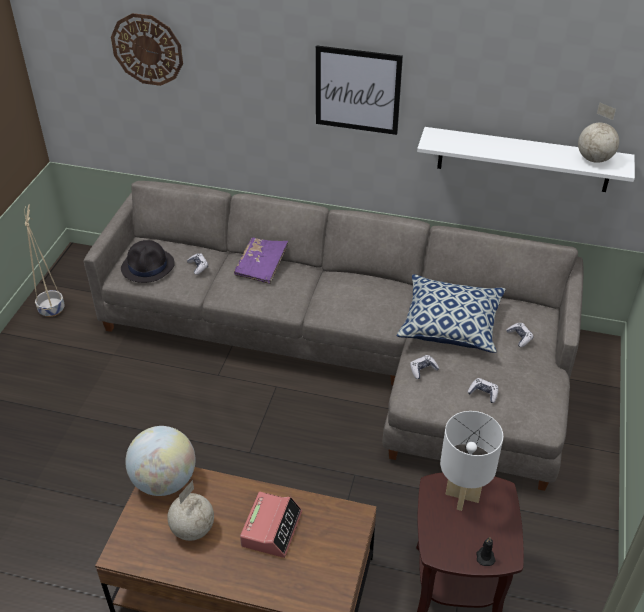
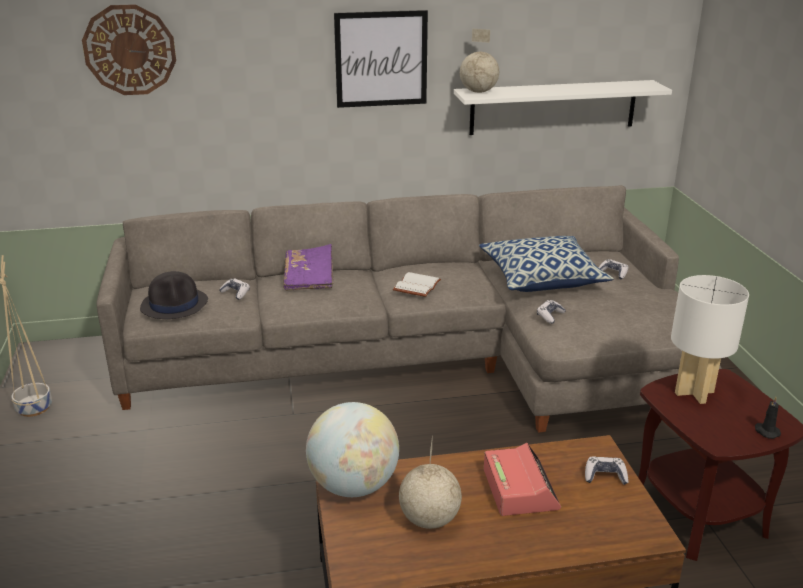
camera: 25 degrees left, 15 degrees down
game controller [468,378,498,403] -> game controller moved to [585,457,628,485]
globe [578,102,619,163] -> globe moved to [460,29,499,93]
none -> white book [393,272,441,297]

